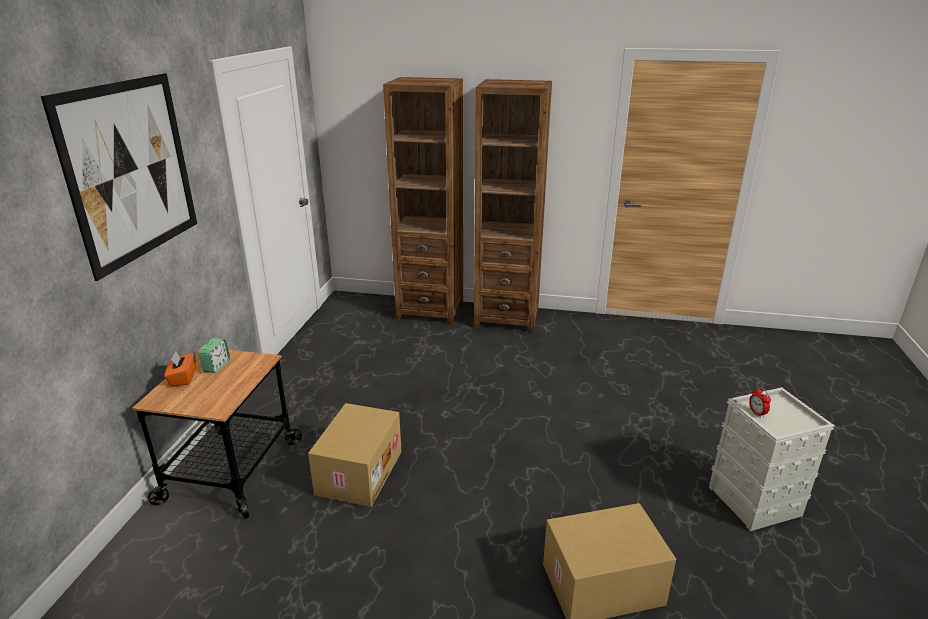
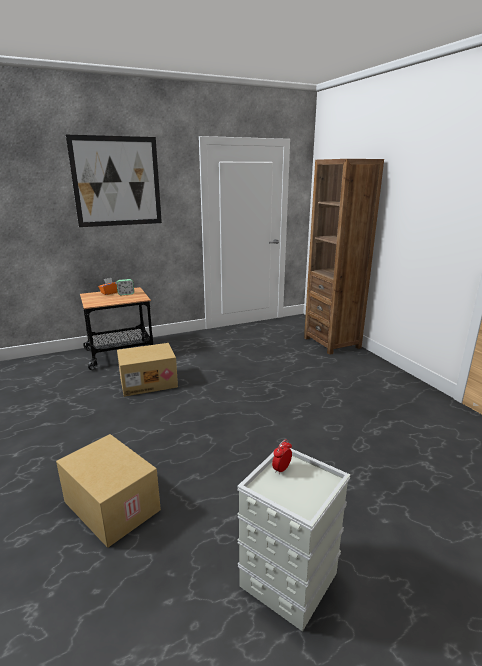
camera: 55 degrees right, 5 degrees down
brown bookcase [474,79,552,333] -> none

